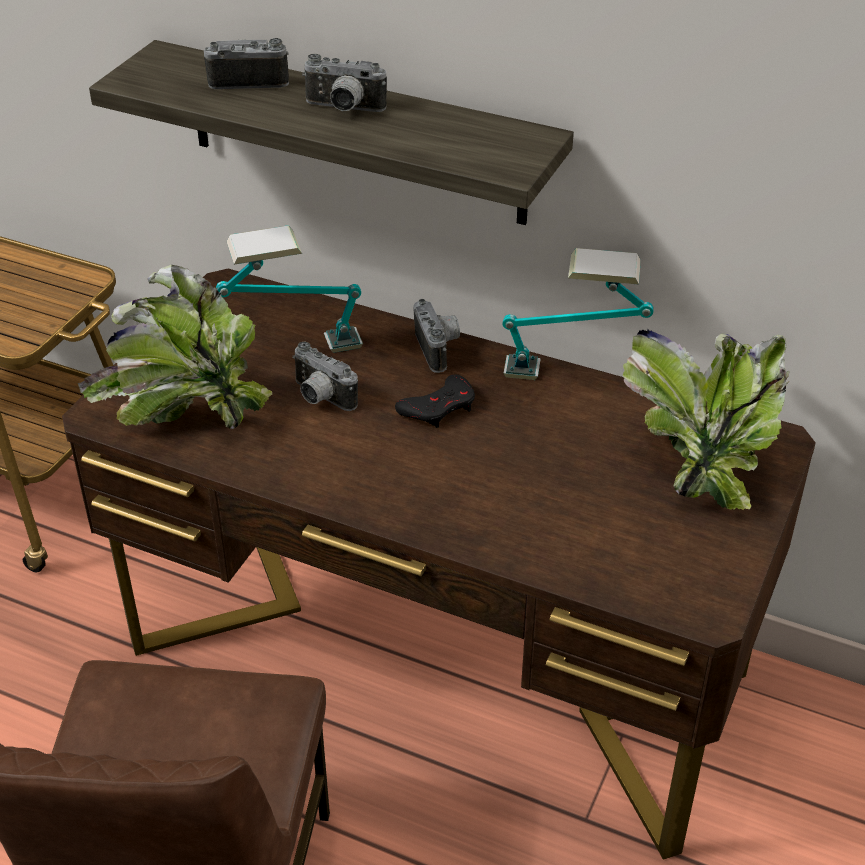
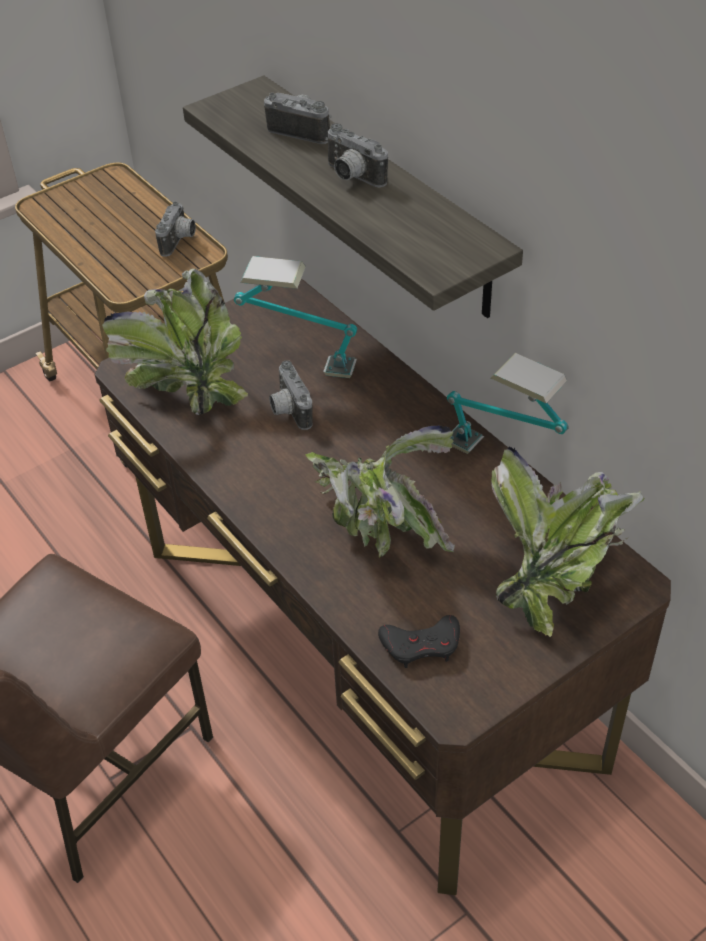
camera: 30 degrees right, 5 degrees up
black game controller [395,374,475,428] -> black game controller moved to [378,615,460,668]
camera [413,299,460,373] -> camera moved to [155,201,196,257]
none -> potted plant [305,425,455,557]

